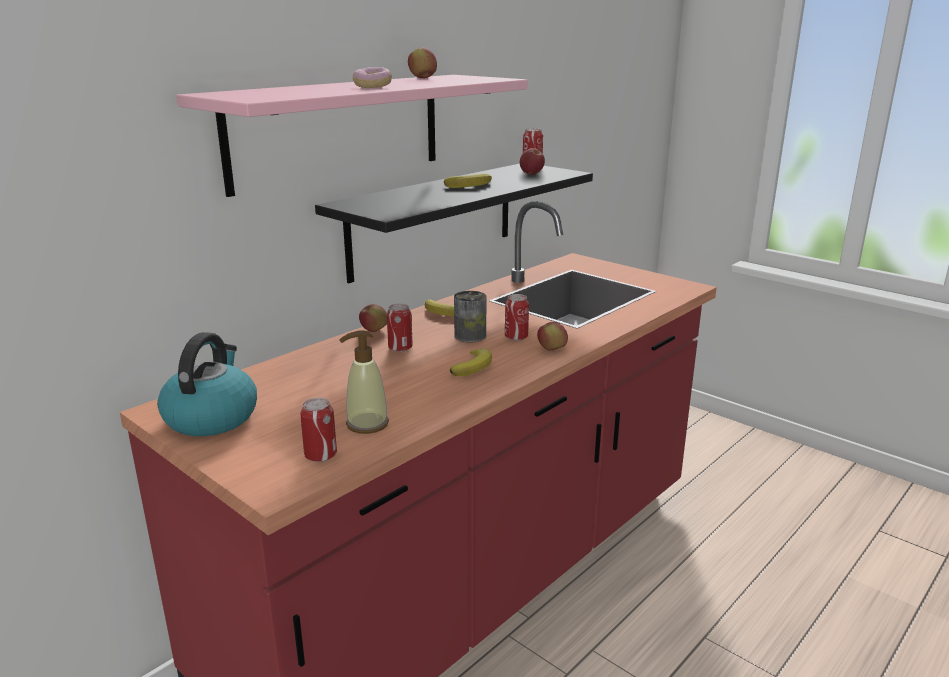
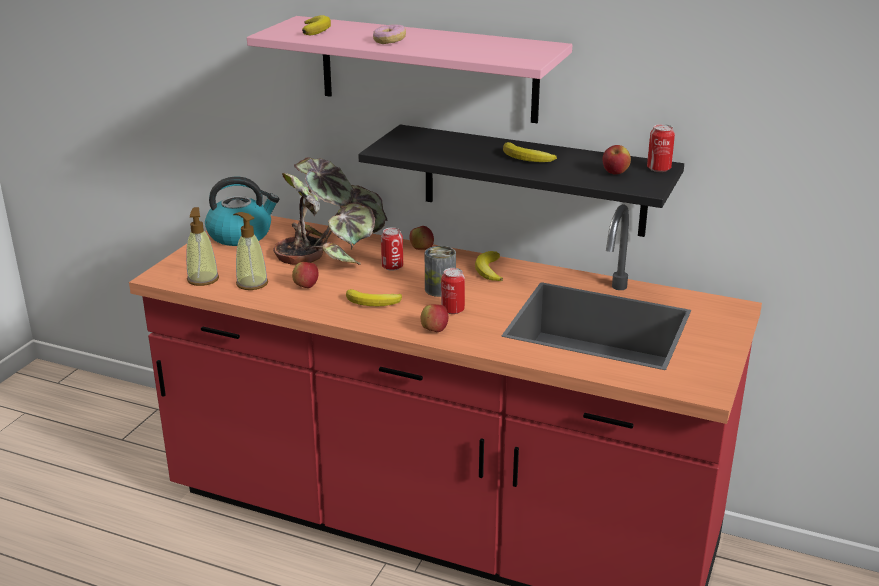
camera: 70 degrees right, 5 degrees up
can [300,398,337,462] -> soap dispenser [186,207,219,286]
apple [408,47,437,78] -> apple moved to [292,262,319,288]
none -> potted plant [273,157,388,265]
none -> banana [302,15,331,36]

